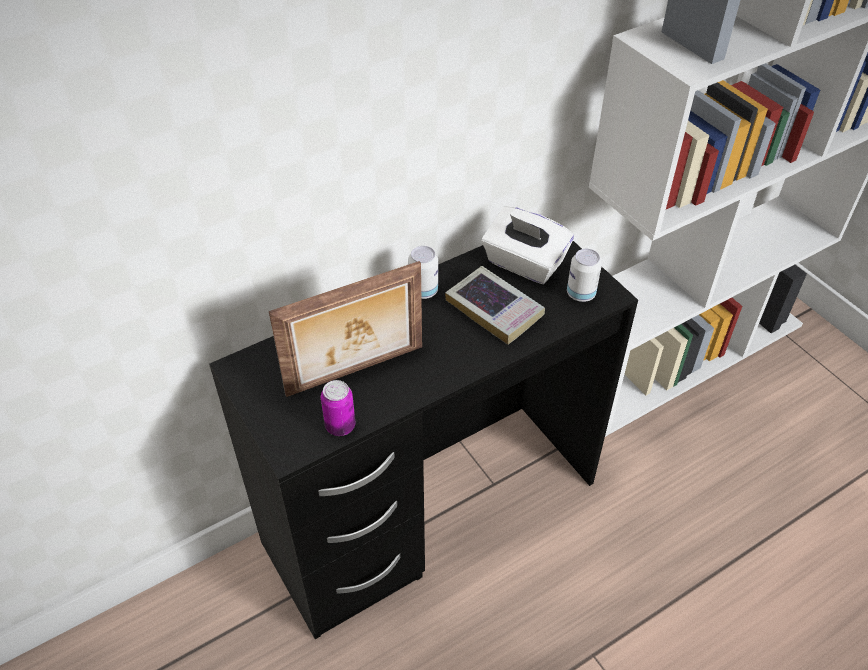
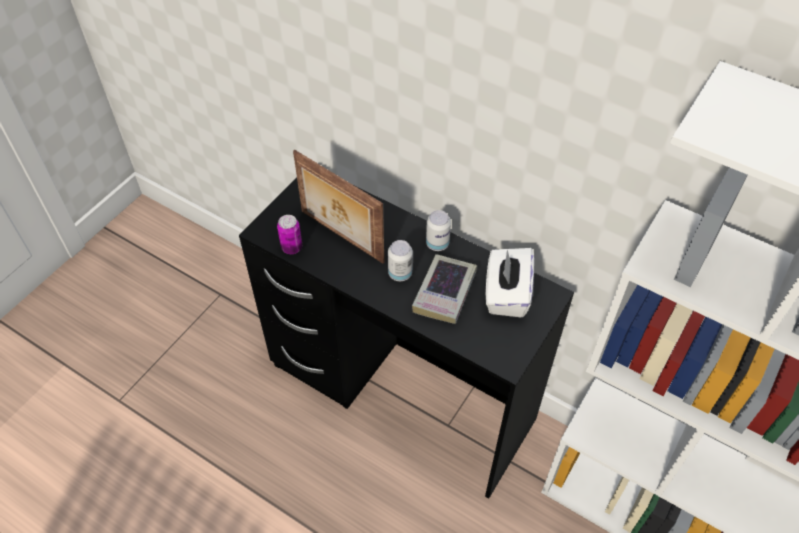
camera: 65 degrees right, 5 degrees up
can [567,249,602,302] -> can moved to [388,240,413,281]

